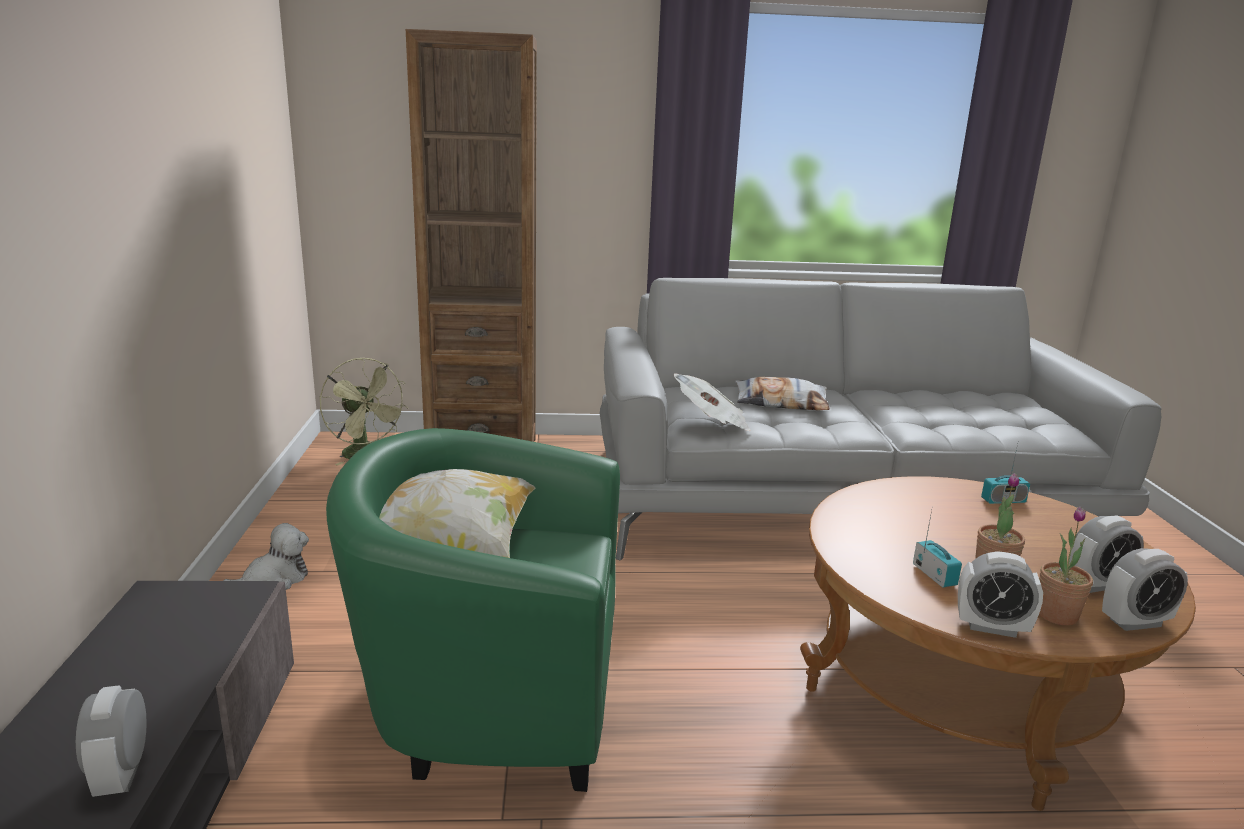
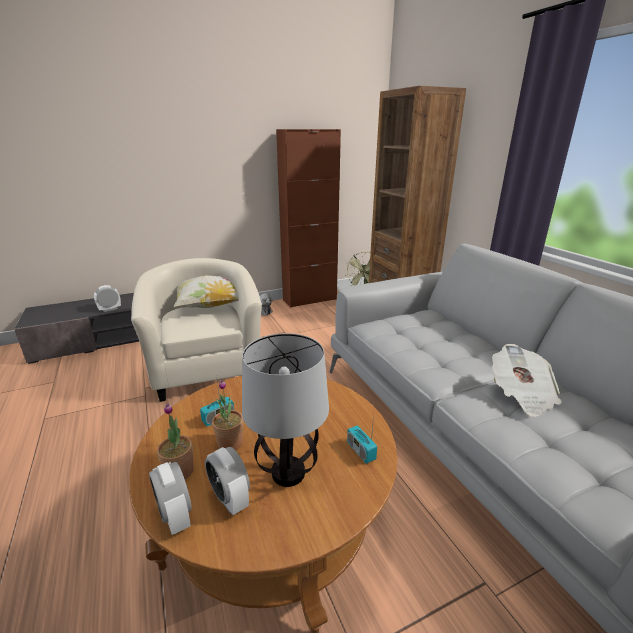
camera: 70 degrees right, 5 degrees up
green armchair [326,428,620,792] -> beige armchair [131,258,262,402]
newspaper [674,373,751,431] -> newspaper moved to [492,344,562,417]
pillow [735,377,830,410] -> none
alarm clock [958,551,1043,638] -> none
none -> table lamp [242,333,329,487]
none -> brown cabinet [276,129,341,308]

